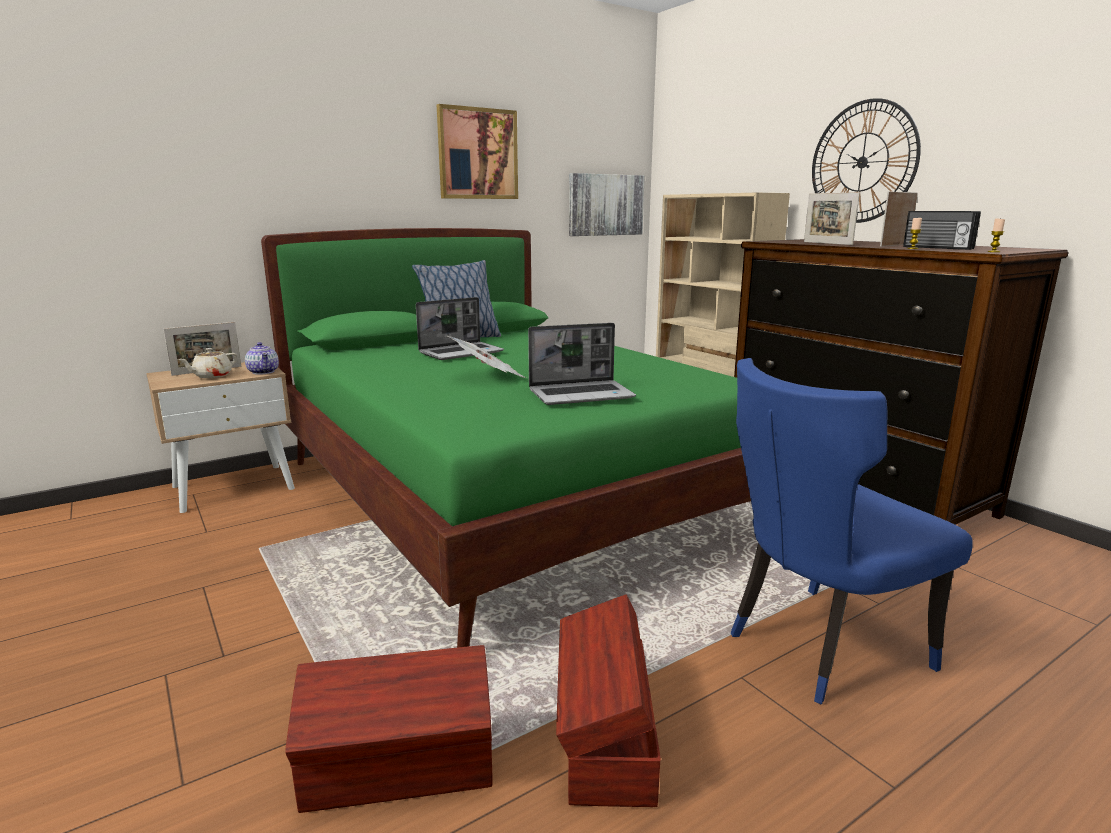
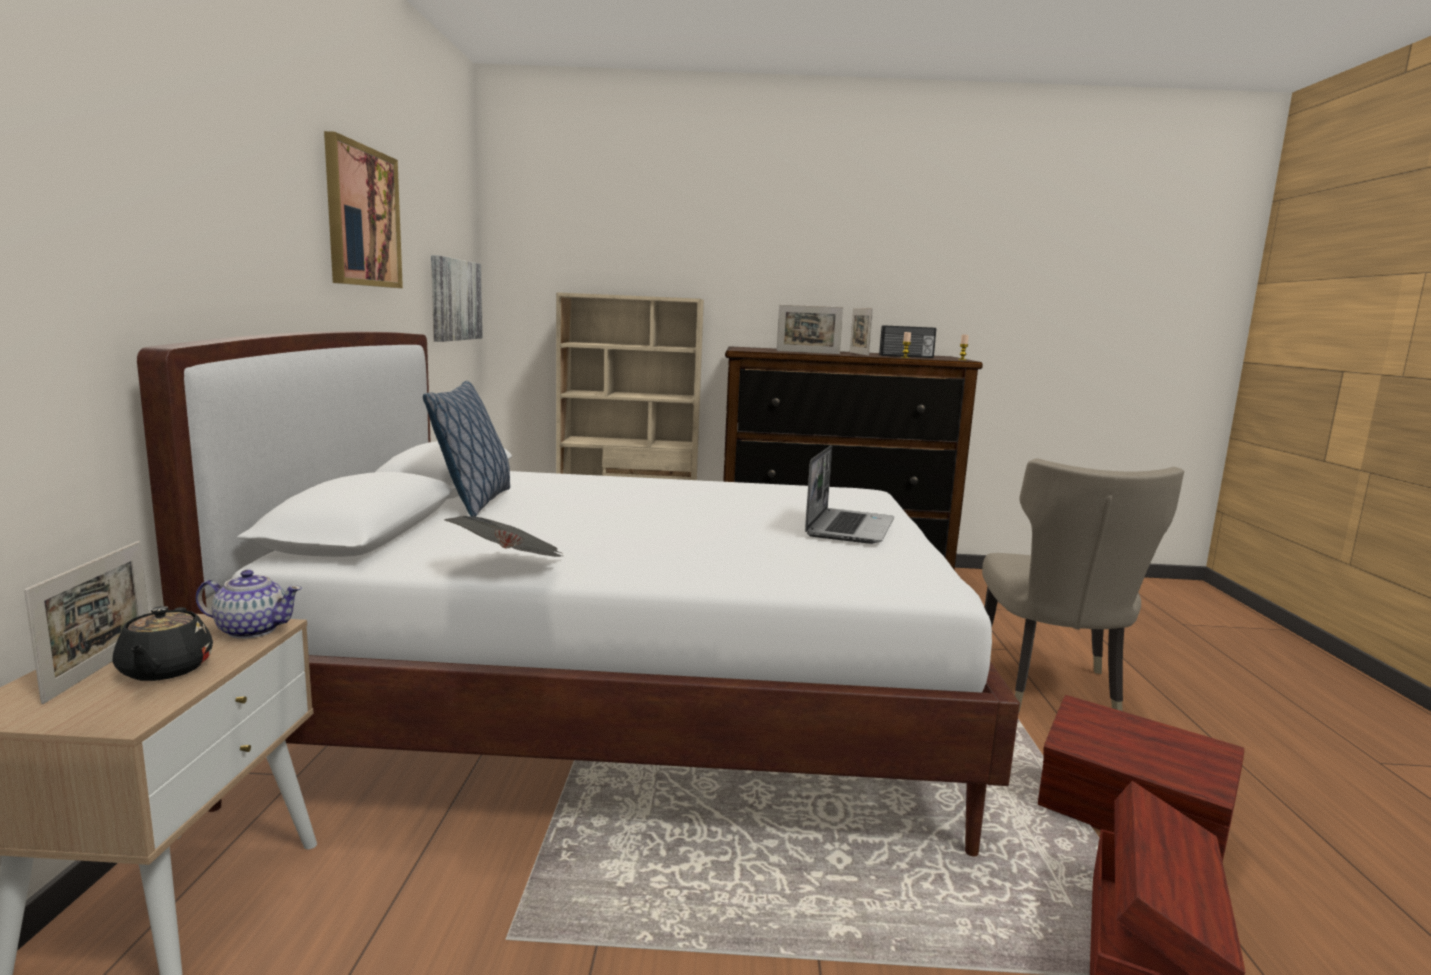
camera: 55 degrees left, 5 degrees down
beige teapot [178,348,238,378] -> black teapot [113,606,213,681]
green bed [261,228,751,648] -> white bed [137,331,1020,857]
laptop [416,297,504,360] -> none
newspaper [448,336,526,378] -> newspaper moved to [444,516,562,557]
blue chair [731,358,973,705] -> beige chair [982,459,1184,712]
wall clock [812,98,921,223] -> none

